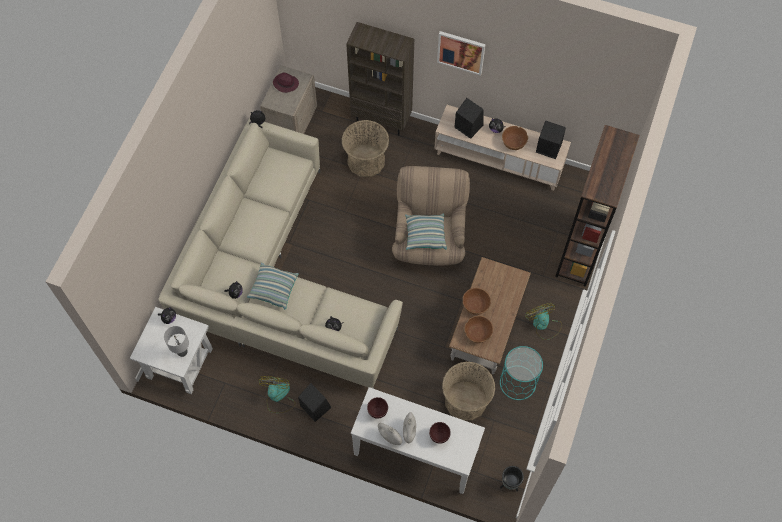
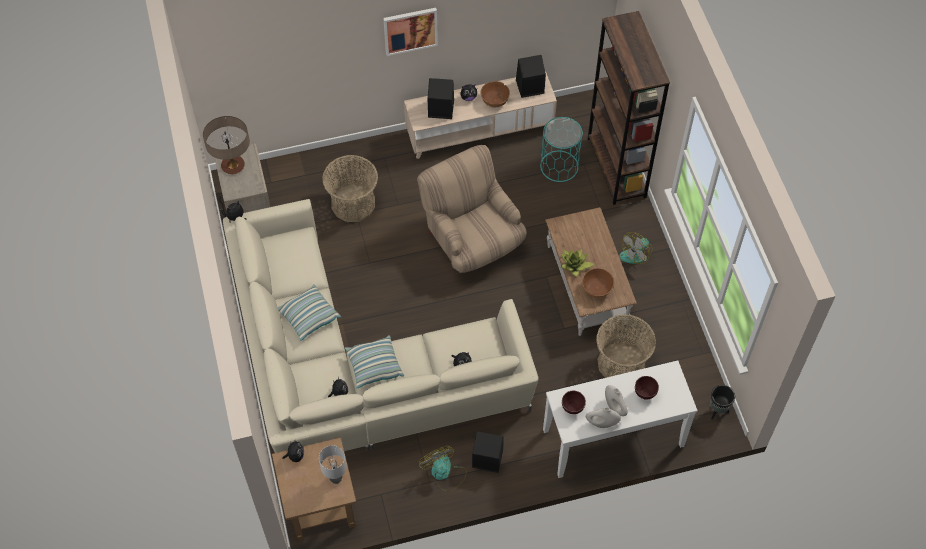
camera: 35 degrees left, 5 degrees down
white side table [130,307,213,394] -> brown side table [272,437,357,541]
purple hat [273,73,299,93] -> table lamp [203,116,250,174]
brown bookcase [346,22,414,136] -> none
pillow [405,214,447,250] -> pillow moved to [277,284,341,341]
brown bowl [463,288,491,315] -> potted plant [561,249,594,276]
turquoise side table [500,346,543,400] -> turquoise side table moved to [540,117,583,182]
fan [526,303,562,340] -> fan turned 75 degrees counterclockwise [619,232,653,264]

